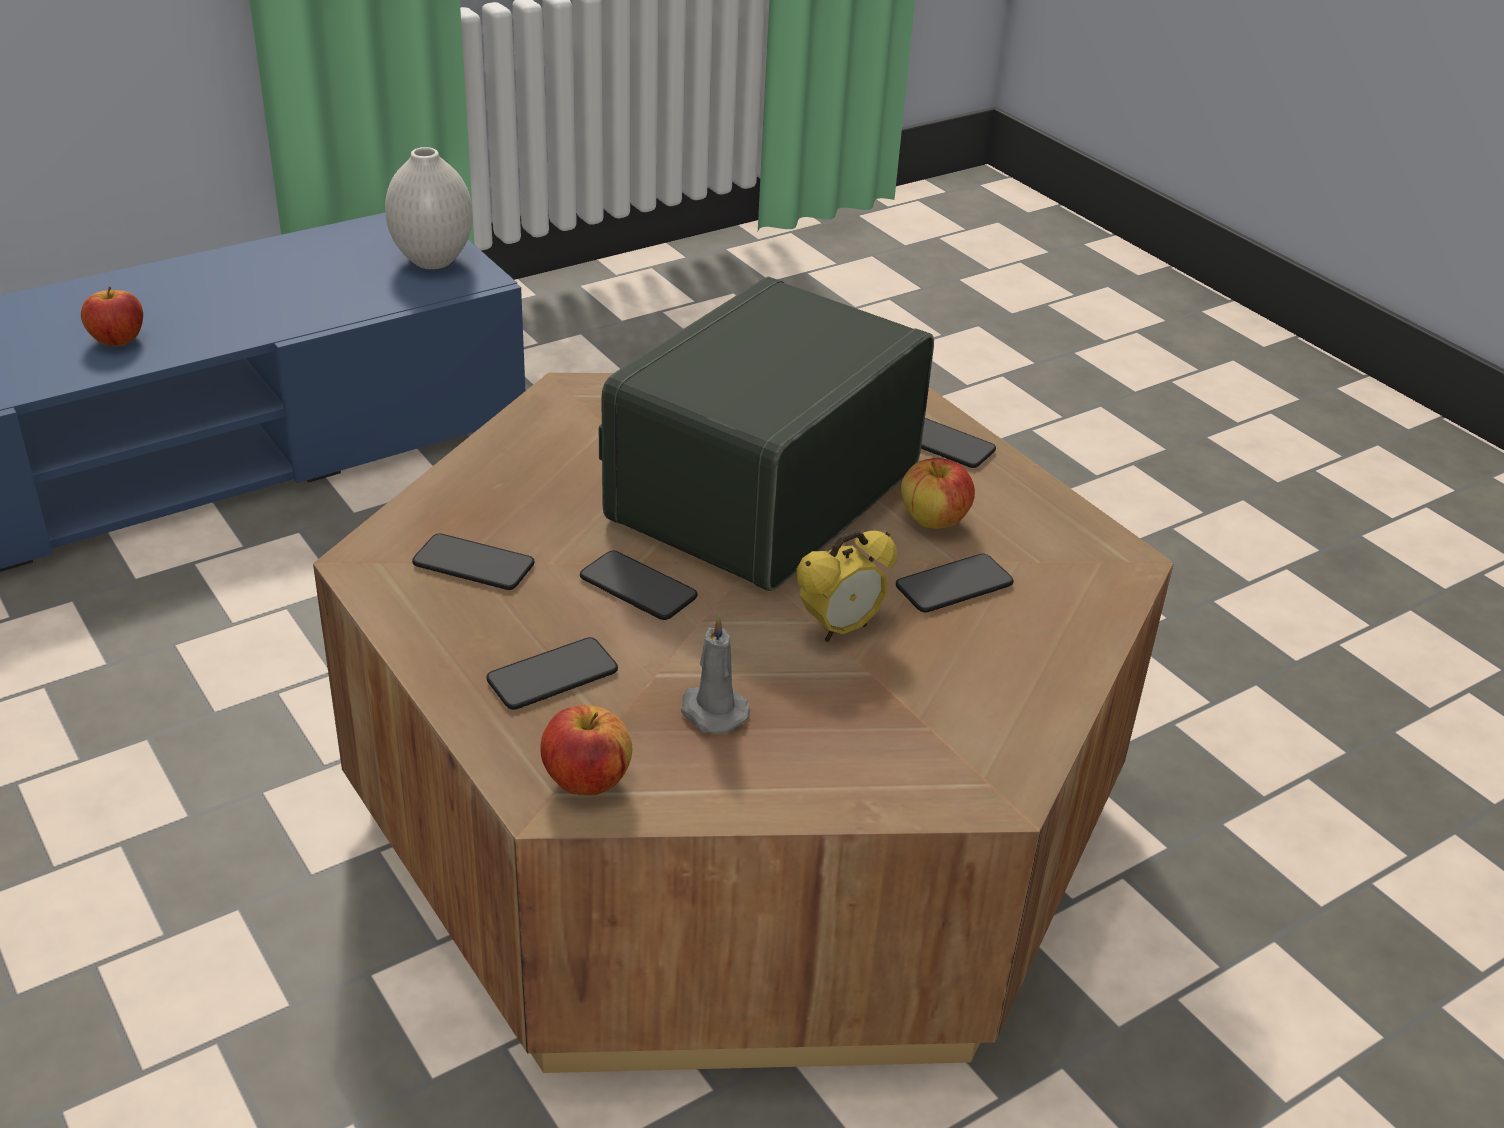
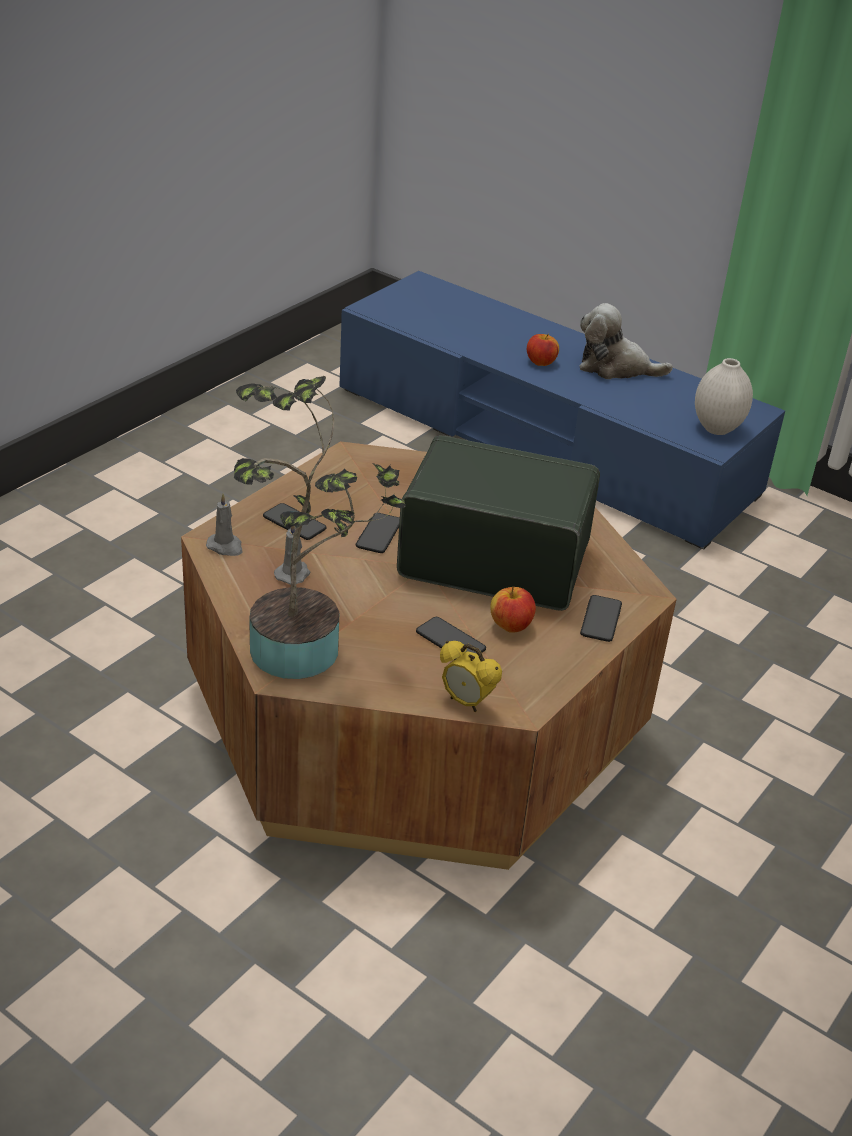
camera: 70 degrees right, 0 degrees up
phone [412,533,535,590] -> none
apple [540,705,632,796] -> grey candle [206,493,243,556]
alarm clock [797,530,897,642] -> alarm clock moved to [440,641,502,712]
none -> potted plant [234,376,406,679]
none -> plush toy [580,303,673,379]

